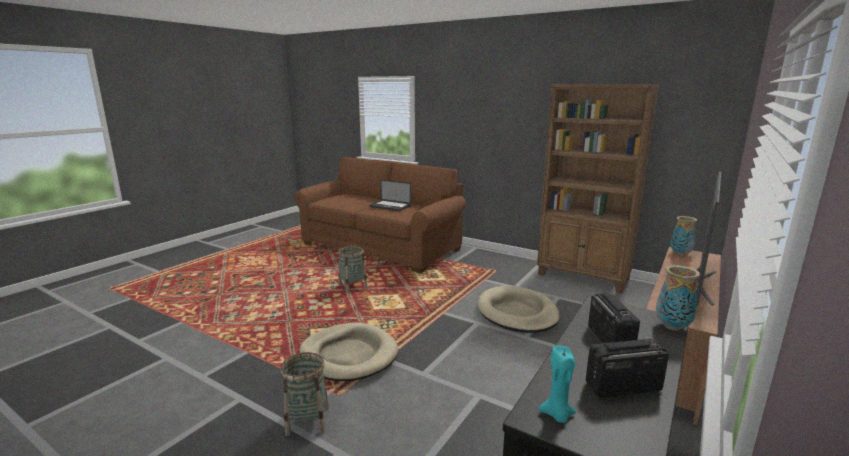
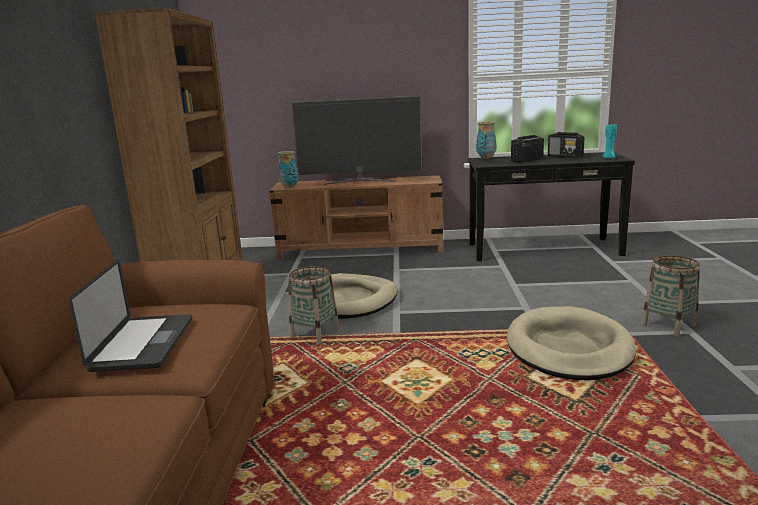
camera: 120 degrees left, 0 degrees up
basket [338,245,367,293] -> basket moved to [289,266,339,344]

